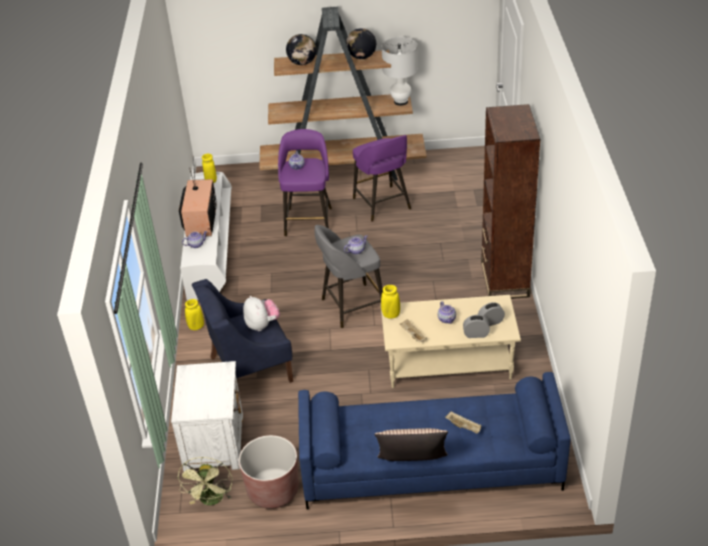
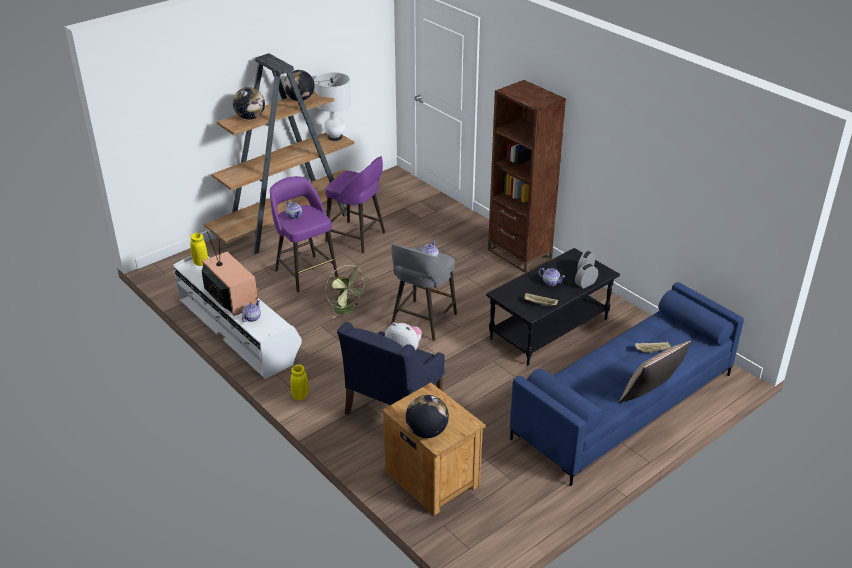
camera: 40 degrees left, 5 degrees down
white nightstand [171,361,243,471] -> brown nightstand [382,383,486,516]
green fan [177,457,232,505] -> green fan moved to [325,265,368,318]
brown planter [239,435,299,509] -> none
yellow vase [381,285,400,319] -> none
beige coffee table [381,295,521,388] -> black coffee table [486,248,620,365]
none -> globe [406,395,449,438]

